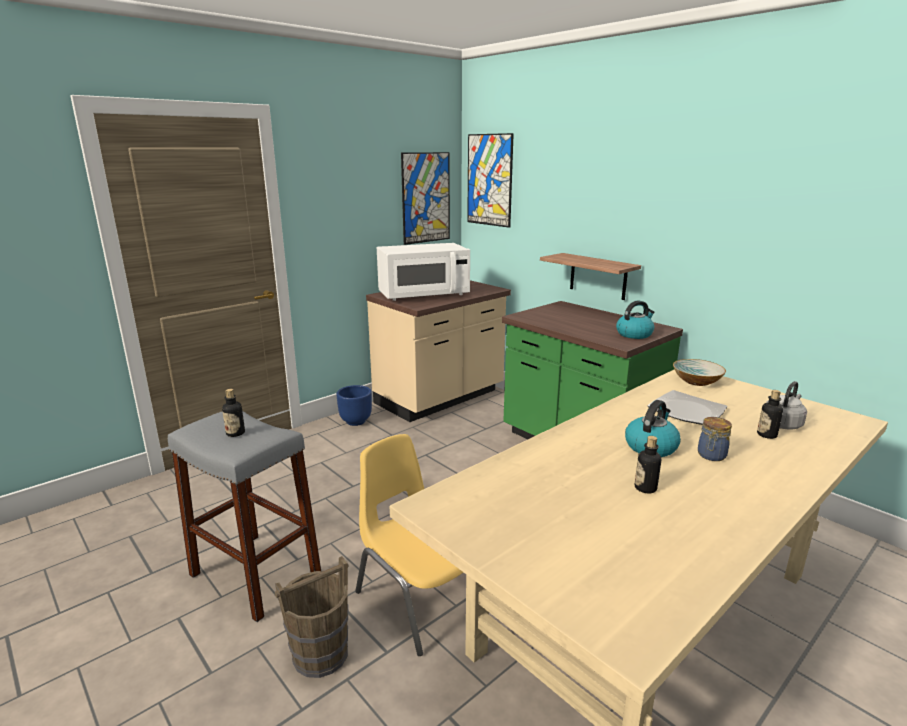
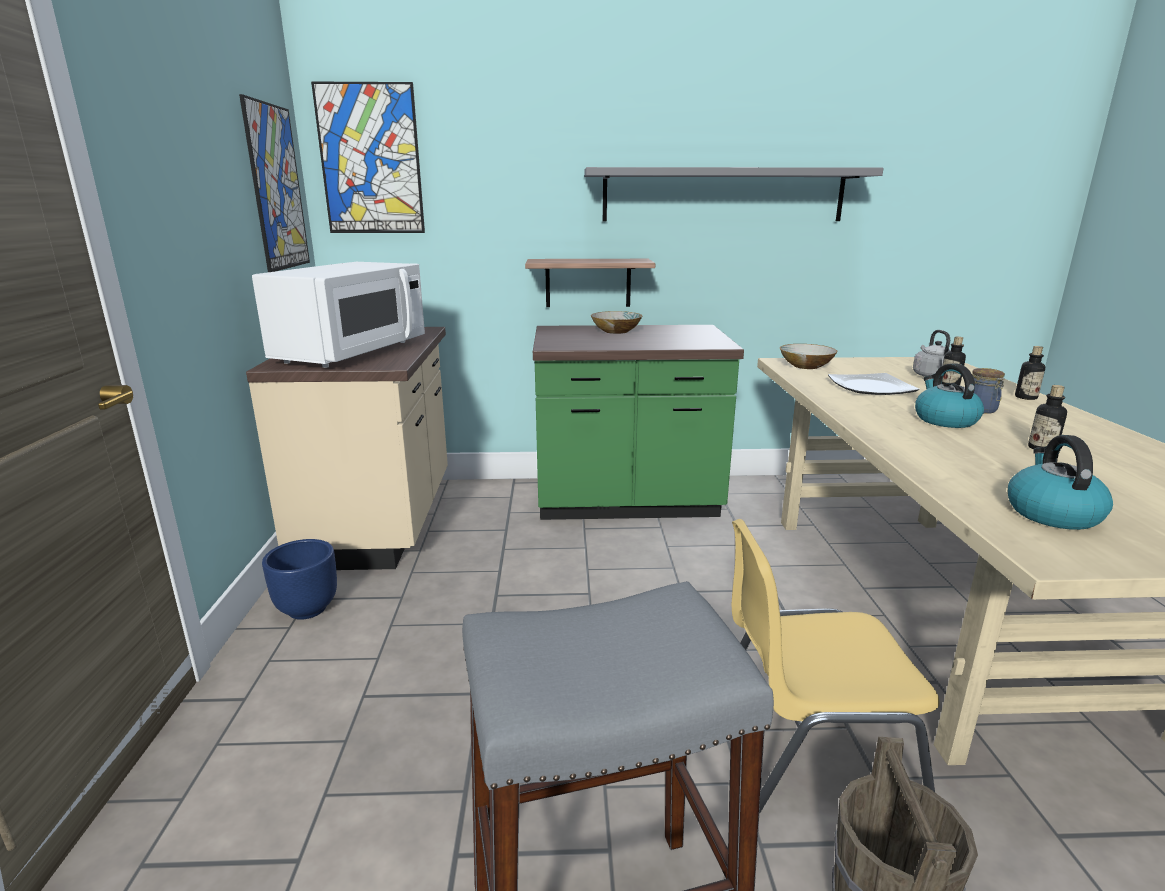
camera: 50 degrees left, 0 degrees up
bottle [222,389,245,437] -> bottle moved to [1015,346,1045,400]
kettle [616,300,655,339] -> kettle moved to [1008,435,1113,530]
none -> grey shelf [584,167,883,222]
none -> bowl [591,311,642,334]

